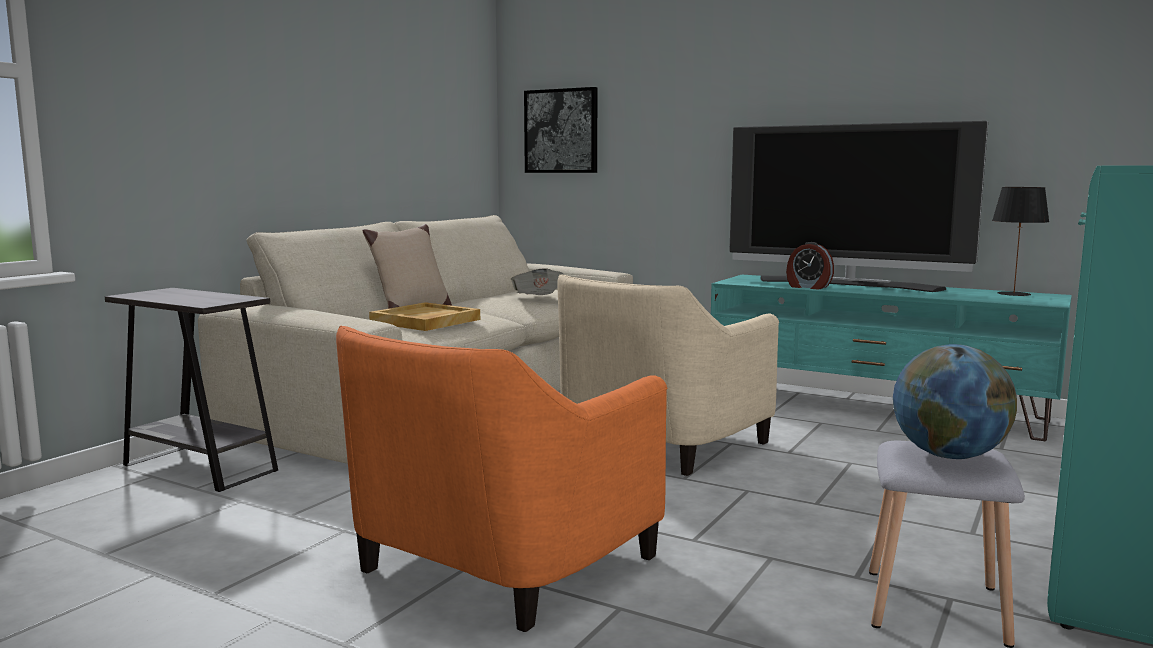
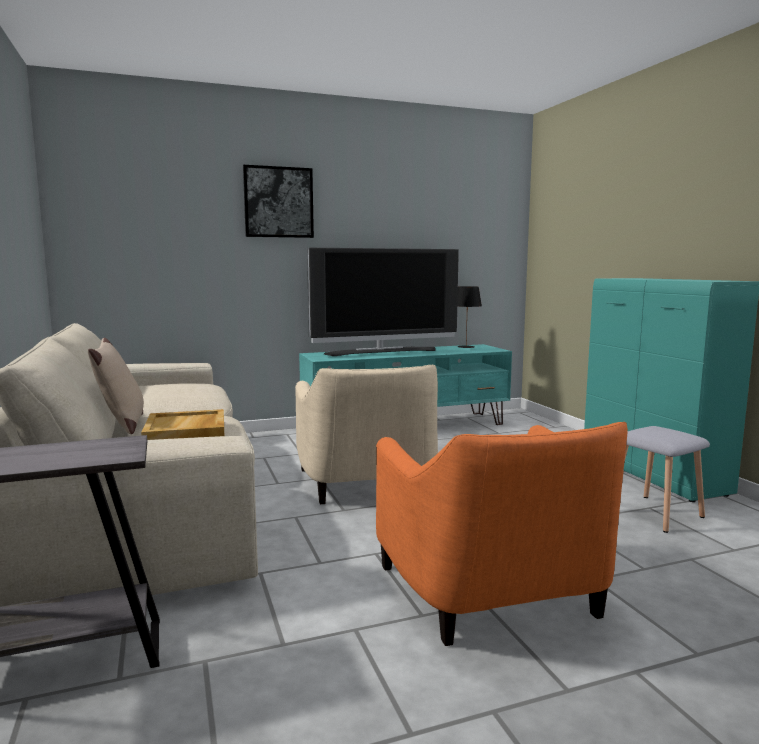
camera: 50 degrees left, 0 degrees up
newspaper [511,268,564,295] -> none
picture [524,87,597,173] -> picture moved to [243,165,314,238]
alarm clock [786,242,834,290] -> none
globe [893,344,1017,459] -> none

